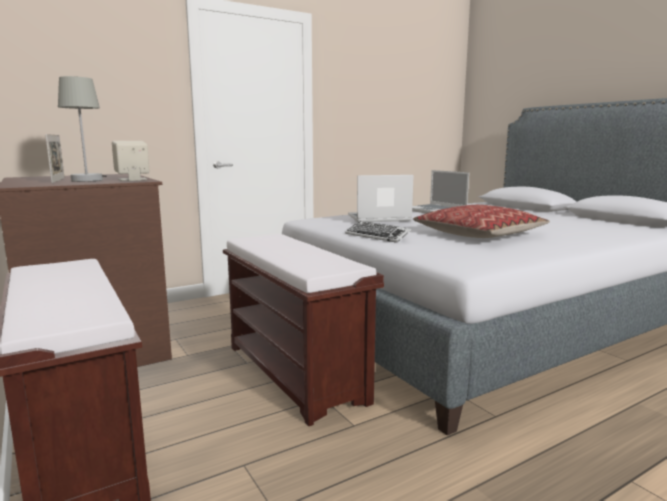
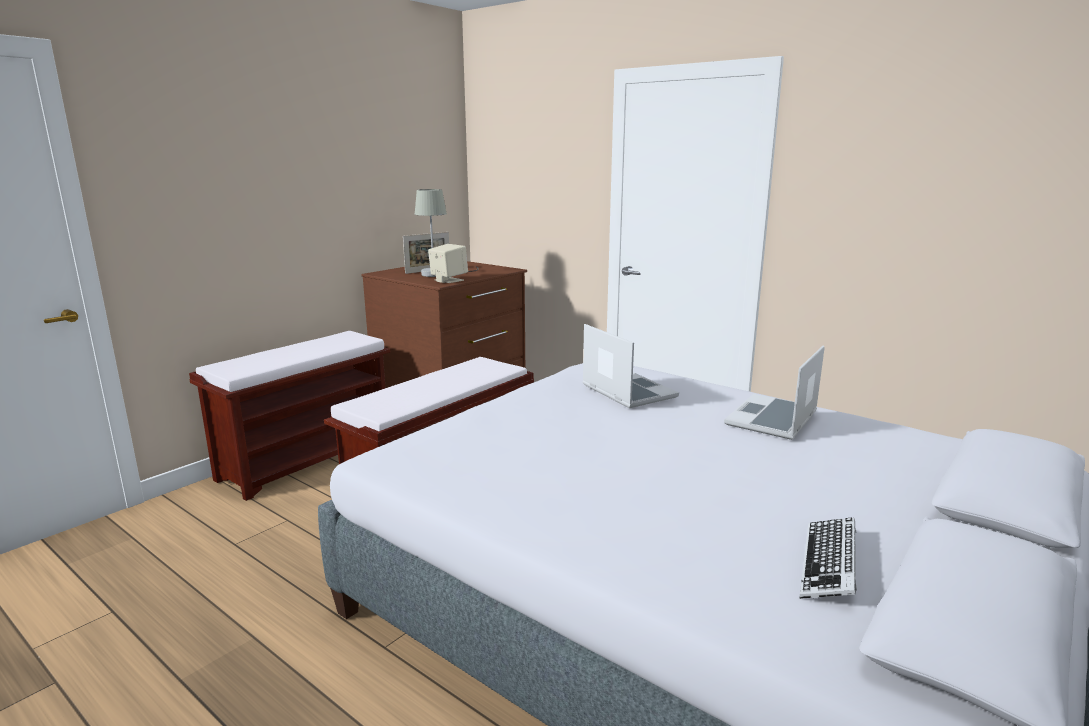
camera: 70 degrees right, 5 degrees up
keyboard [345,221,411,243] -> keyboard moved to [799,517,857,599]
pillow [413,205,550,238] -> none

